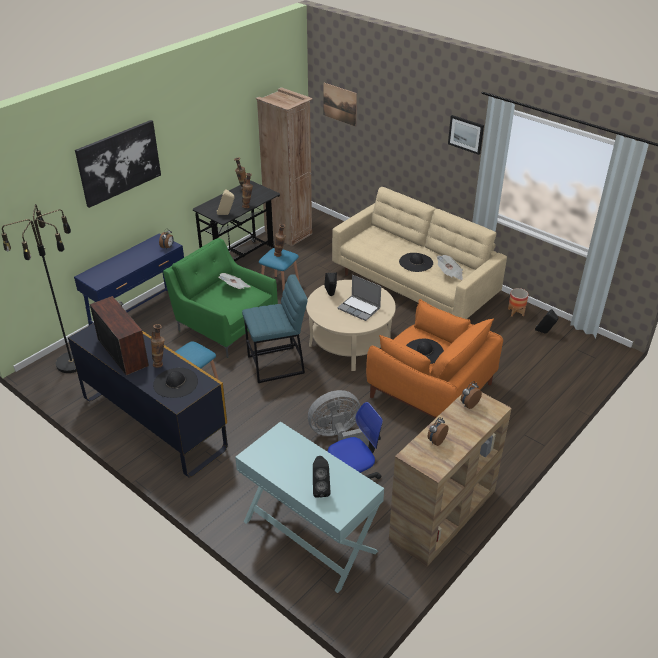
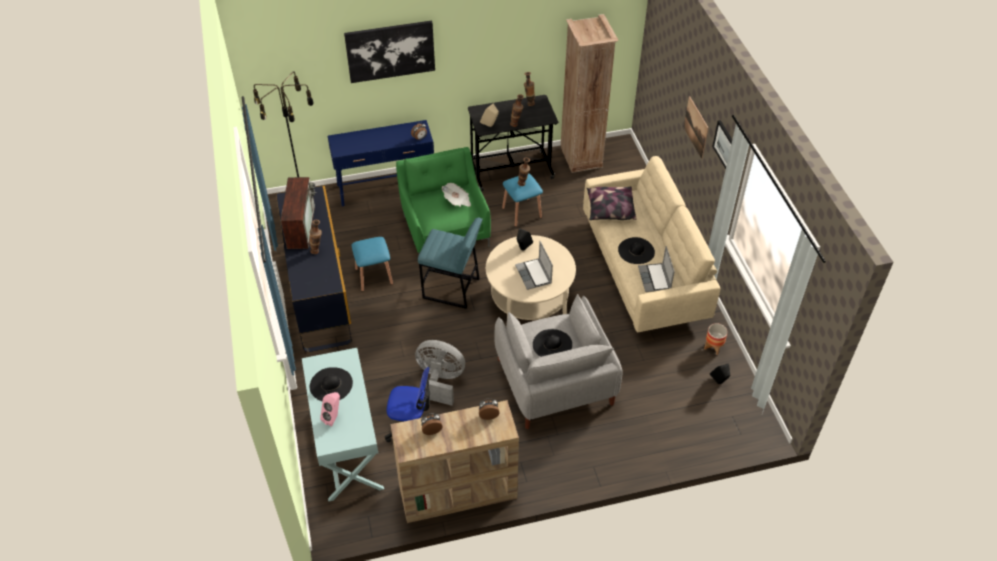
camera: 35 degrees right, 10 degrees up
black hat [153,368,198,398] -> black hat moved to [310,367,353,402]
black speaker [313,456,331,498] -> pink speaker [320,392,340,426]
picture [323,83,357,127] -> picture moved to [683,96,709,159]
orange armchair [366,299,503,418] -> grey armchair [494,294,623,429]
newspaper [437,255,463,280] -> laptop [638,246,675,292]
none -> pillow [587,186,637,220]

